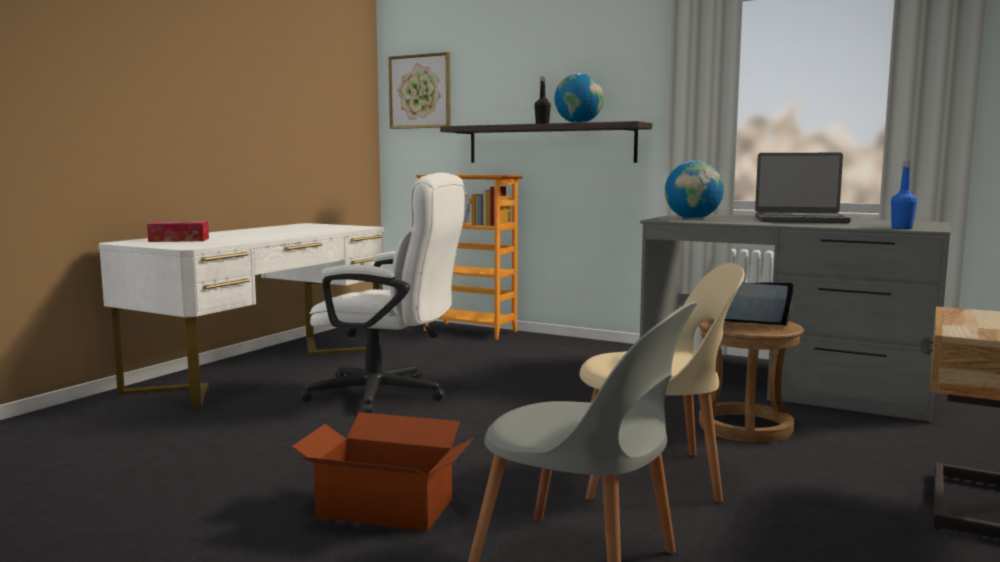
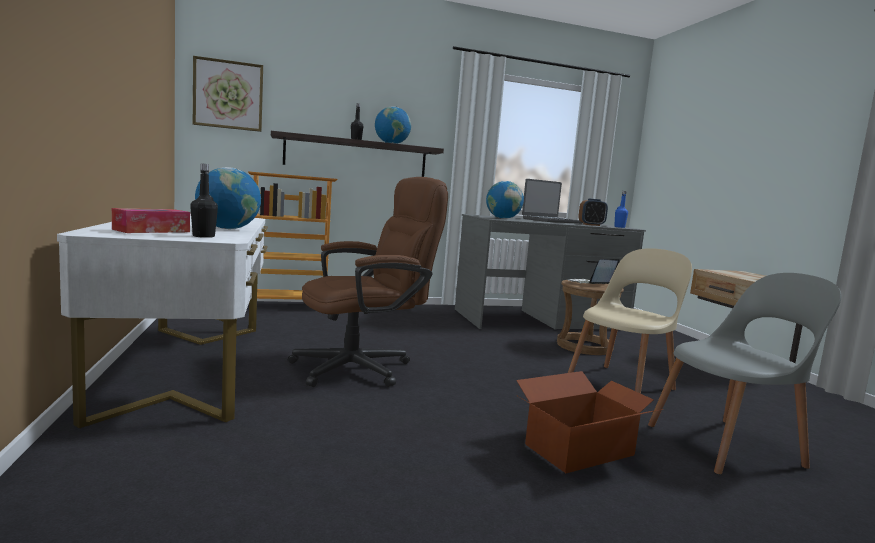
camera: 45 degrees left, 0 degrees up
white office chair [301,173,465,413] -> brown office chair [288,177,448,387]
none -> black bottle [190,163,218,238]
none -> globe [195,167,261,229]
none -> alarm clock [579,198,608,226]

